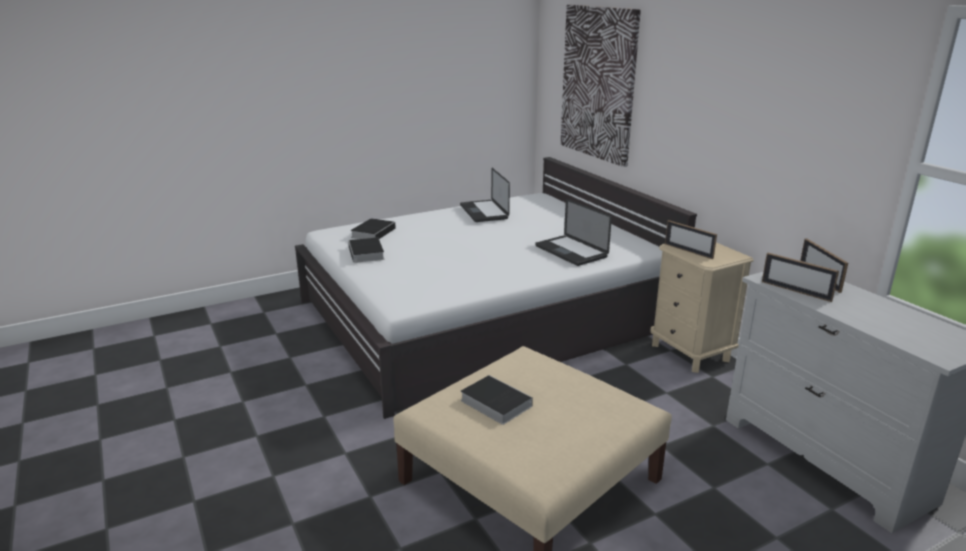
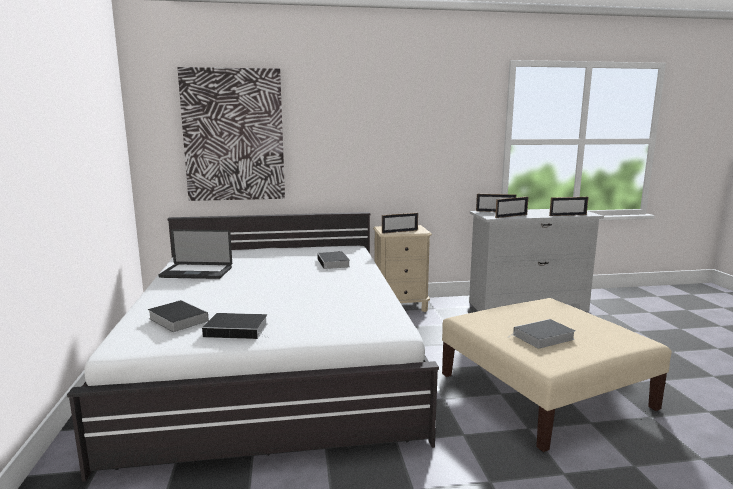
camera: 70 degrees left, 10 degrees down
laptop [535,199,612,266] -> book [317,251,350,270]
none -> picture frame [549,197,588,216]

